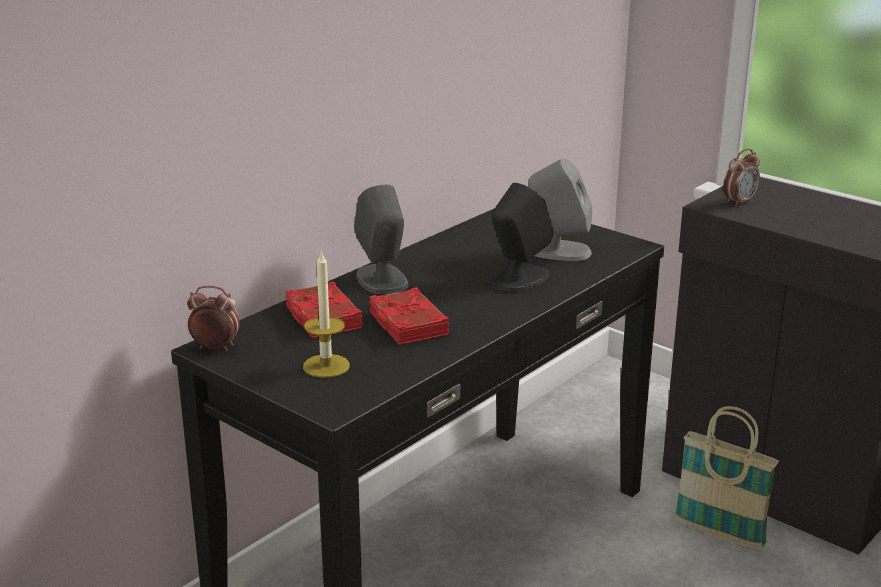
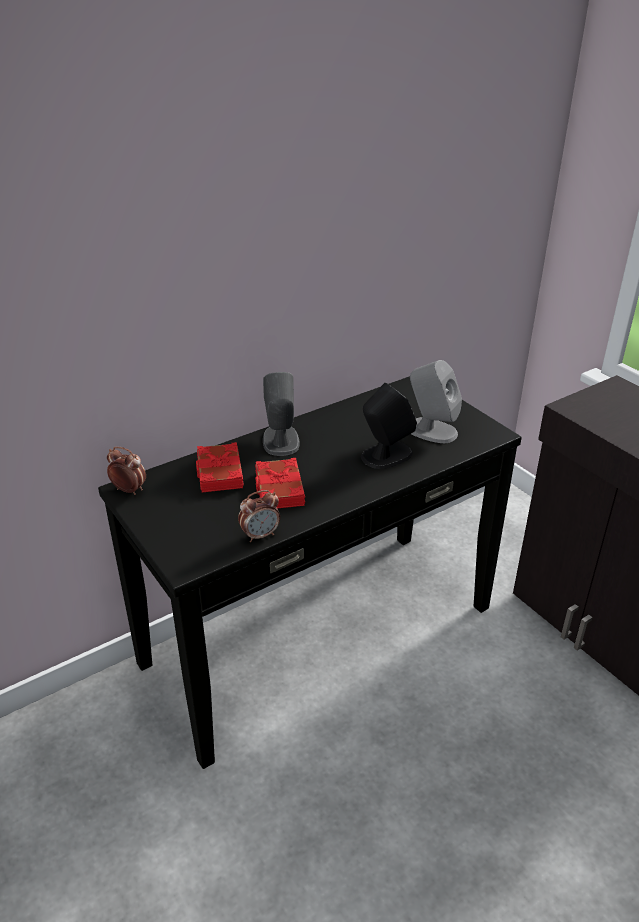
camera: 15 degrees right, 10 degrees up
candle [303,250,350,378] -> none
basket [674,406,779,550] -> none
alarm clock [723,149,760,206] -> alarm clock moved to [238,490,280,542]

